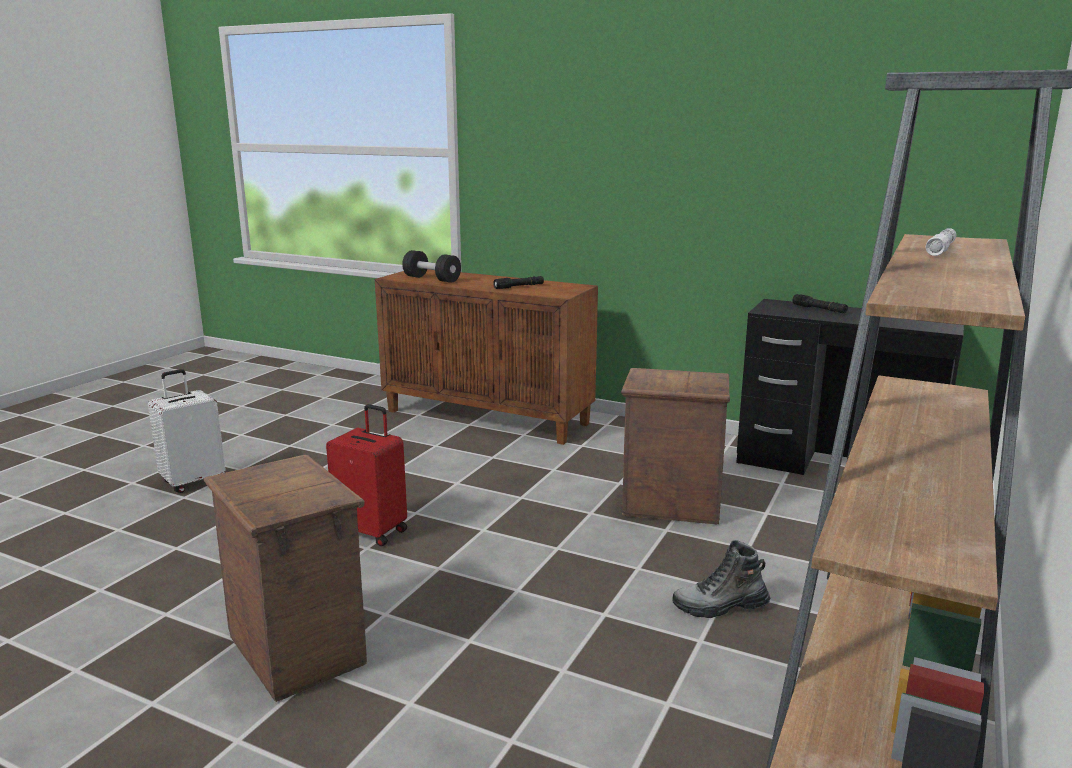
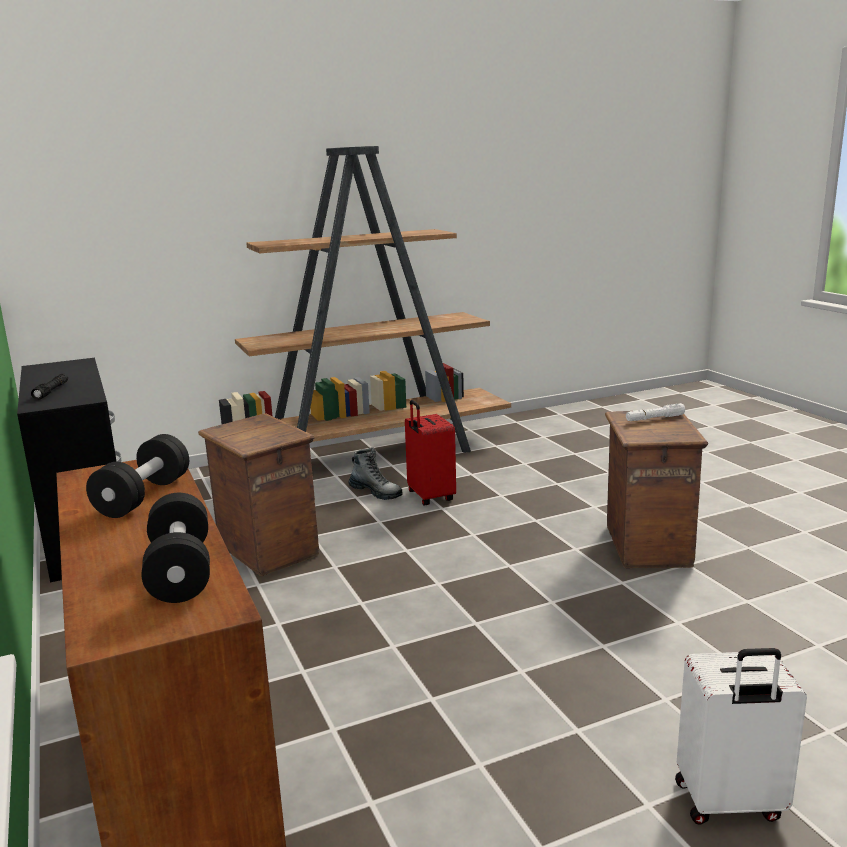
camera: 140 degrees left, 0 degrees up
red suitcase [326,404,407,546] -> red suitcase moved to [405,400,456,505]
black flashlight [493,276,544,289] -> black dumbbell [86,434,189,518]
white flashlight [926,228,956,256] -> white flashlight moved to [626,403,685,421]

